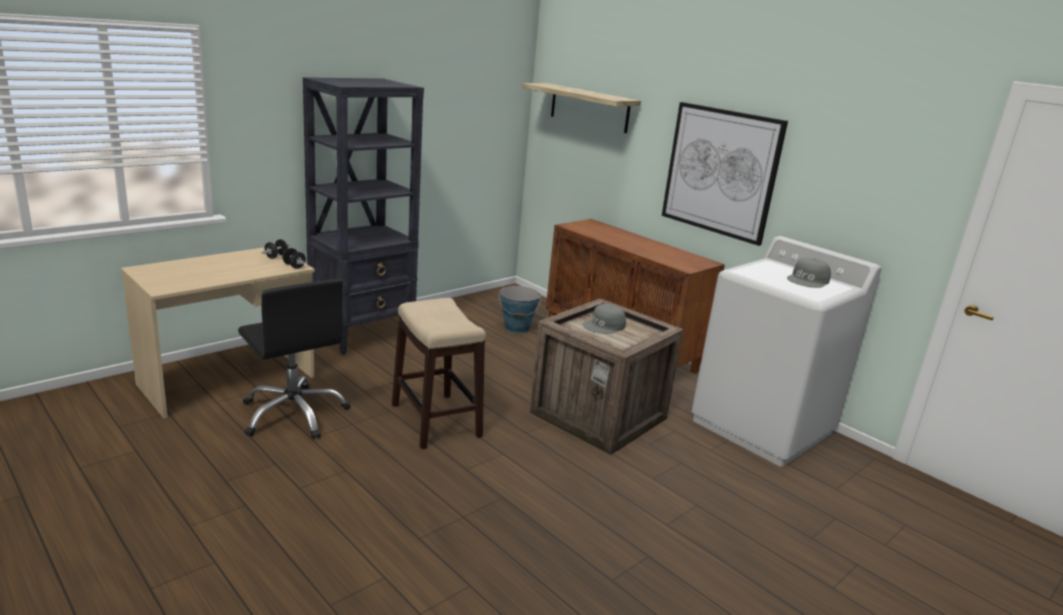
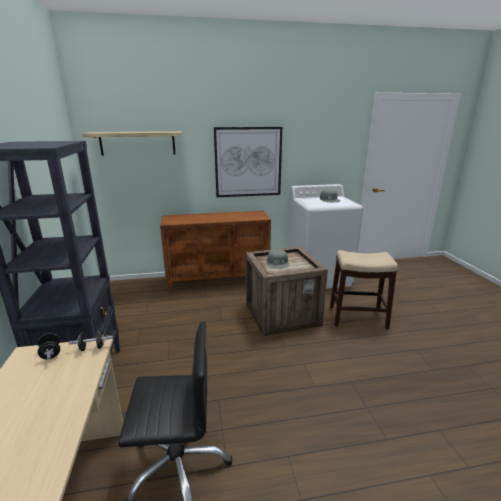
camera: 55 degrees left, 0 degrees up
stool [392,298,486,449] -> stool moved to [330,250,398,329]
bucket [499,286,541,333] -> none

